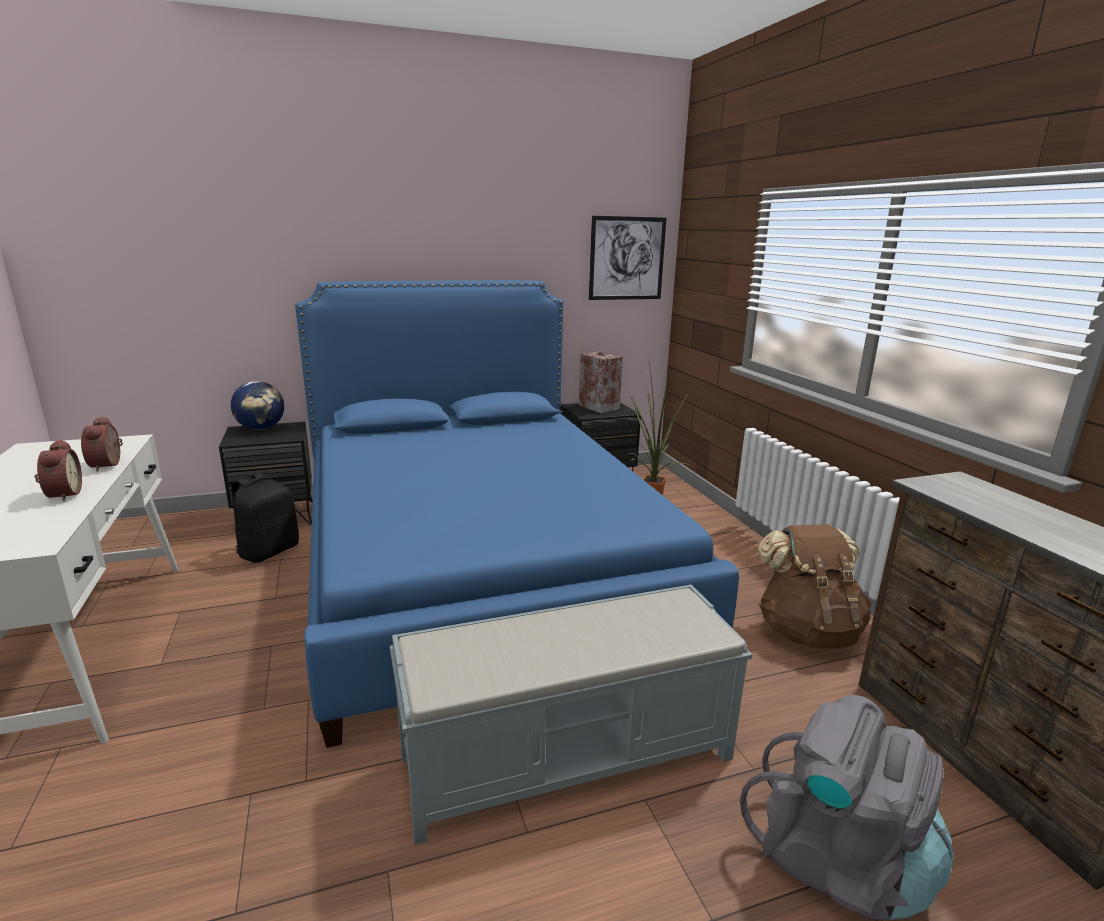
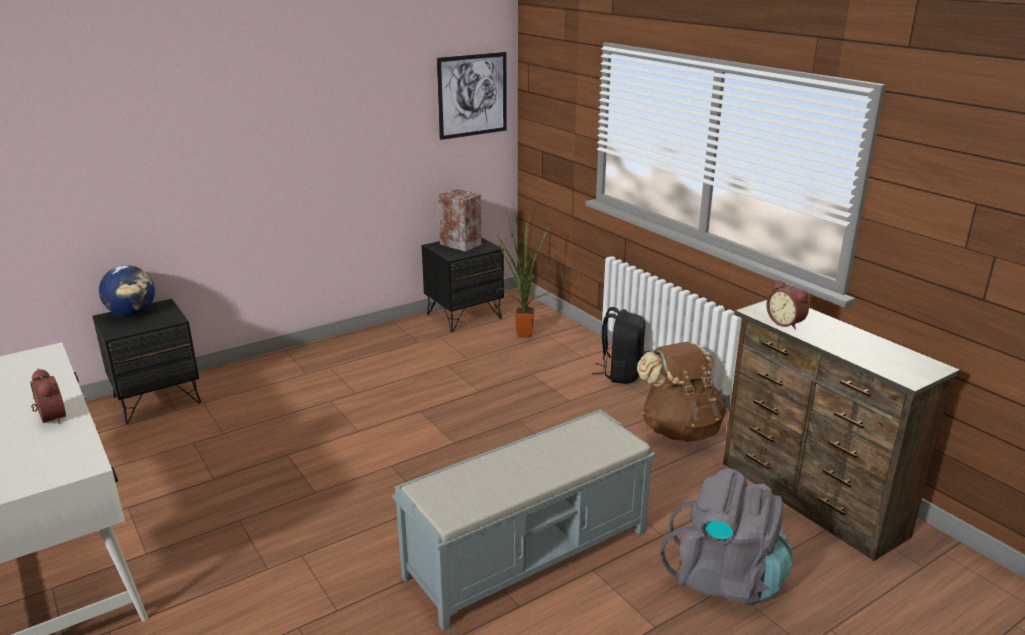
camera: 15 degrees left, 5 degrees up
alarm clock [81,416,123,472] -> alarm clock moved to [766,280,809,330]
black backpack [231,473,299,563] -> black backpack moved to [592,307,645,384]
blue bed [295,280,739,748] -> none

